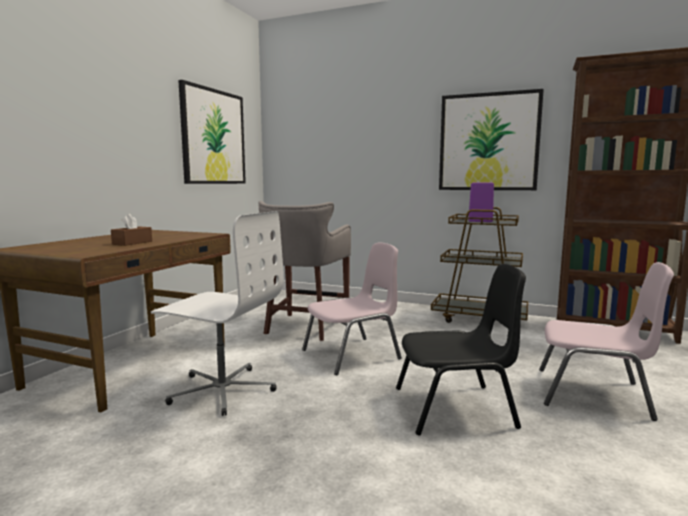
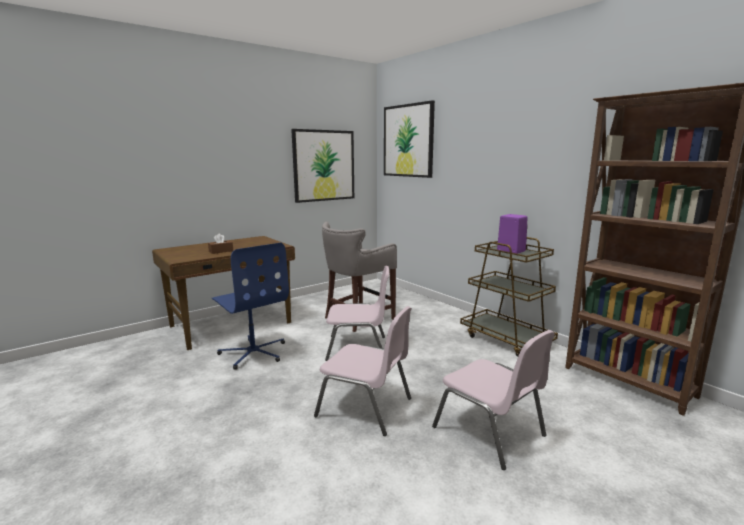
camera: 30 degrees right, 5 degrees up
white office chair [151,211,284,416] -> blue office chair [212,243,289,370]
black chair [396,264,526,436] -> pink chair [314,306,412,436]
picture [439,89,544,190] -> picture moved to [384,100,435,178]

